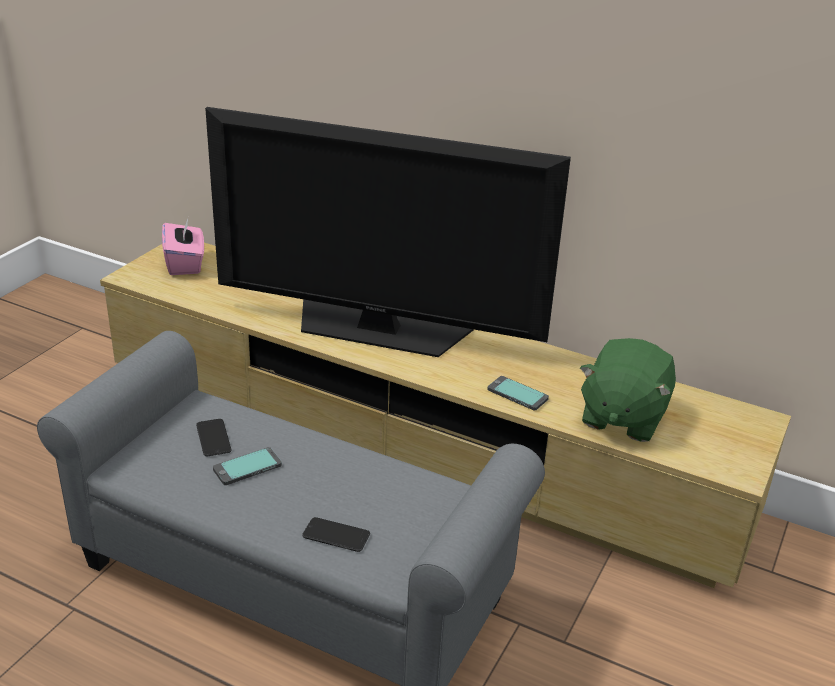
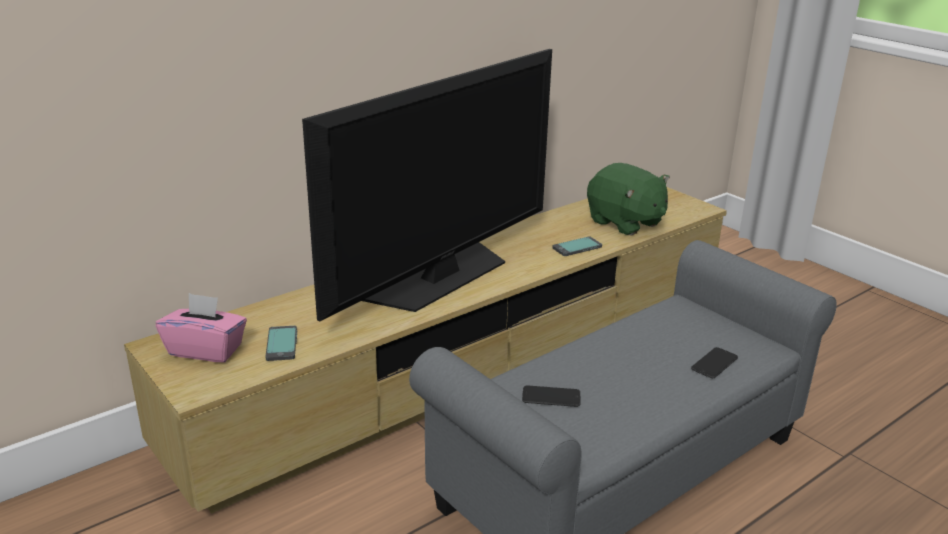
camera: 65 degrees left, 5 degrees down
phone [213,447,282,485] -> phone moved to [265,326,297,361]

